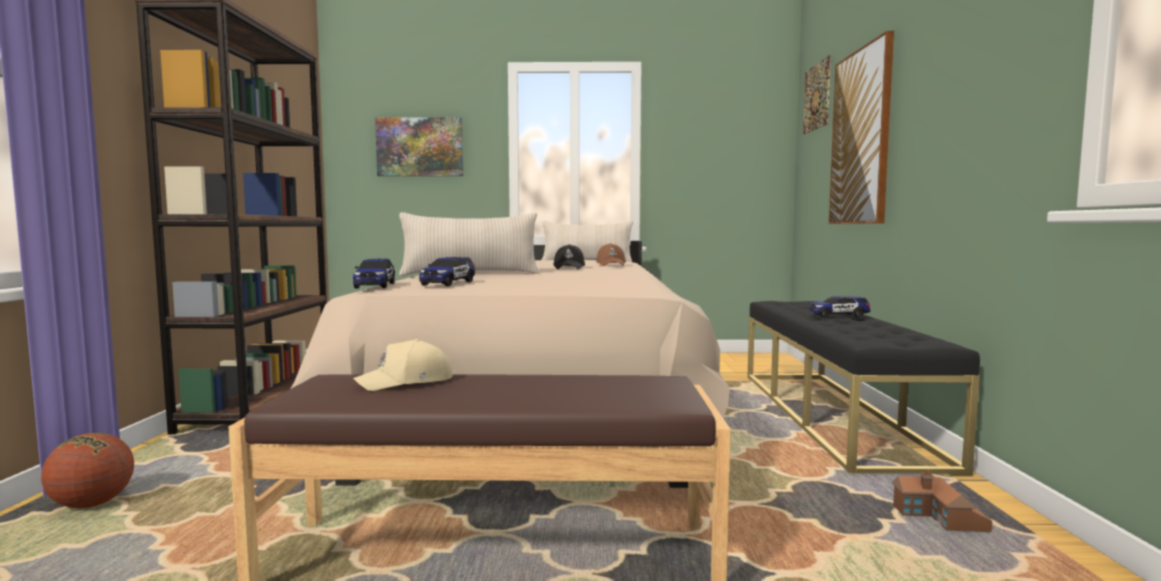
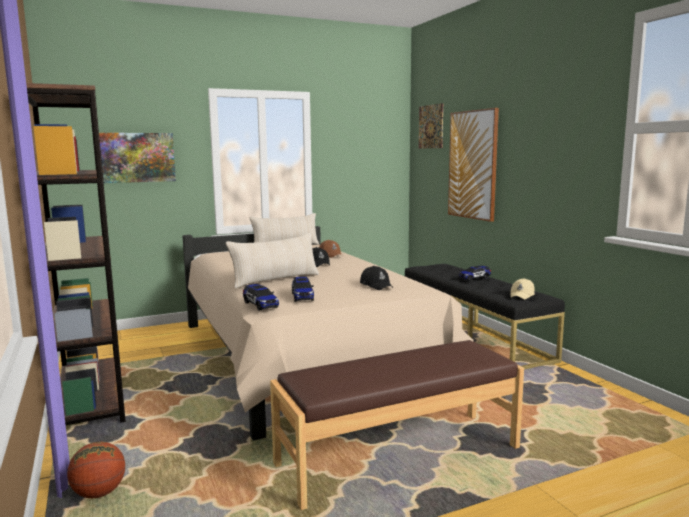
camera: 25 degrees left, 5 degrees up
beige cap [353,339,452,391] -> beige cap moved to [510,278,535,299]
toy house [892,471,992,532] -> none
none -> black cap [360,266,393,290]

